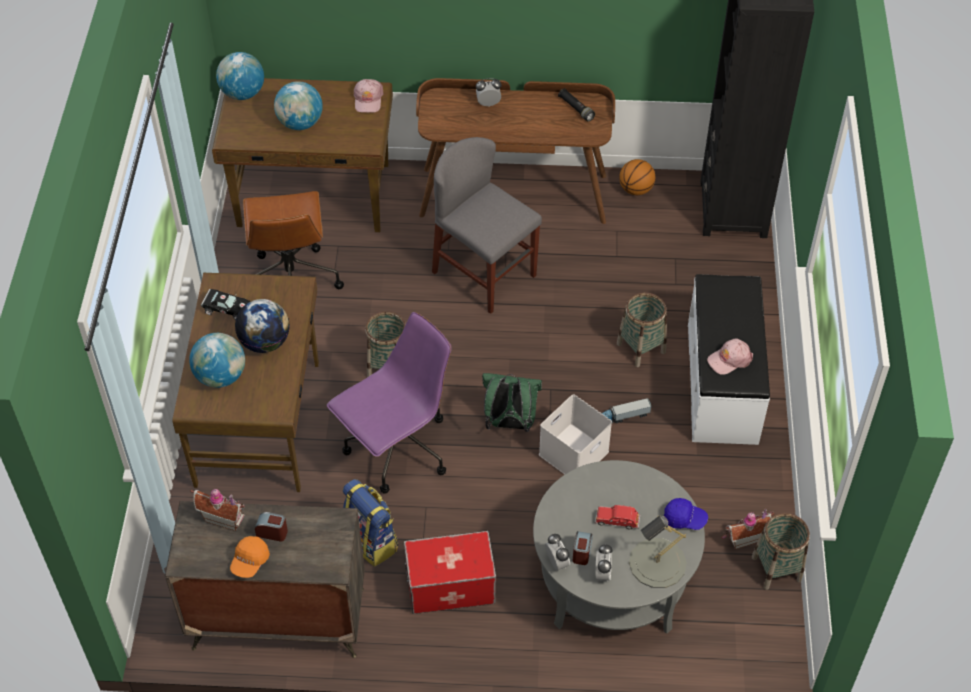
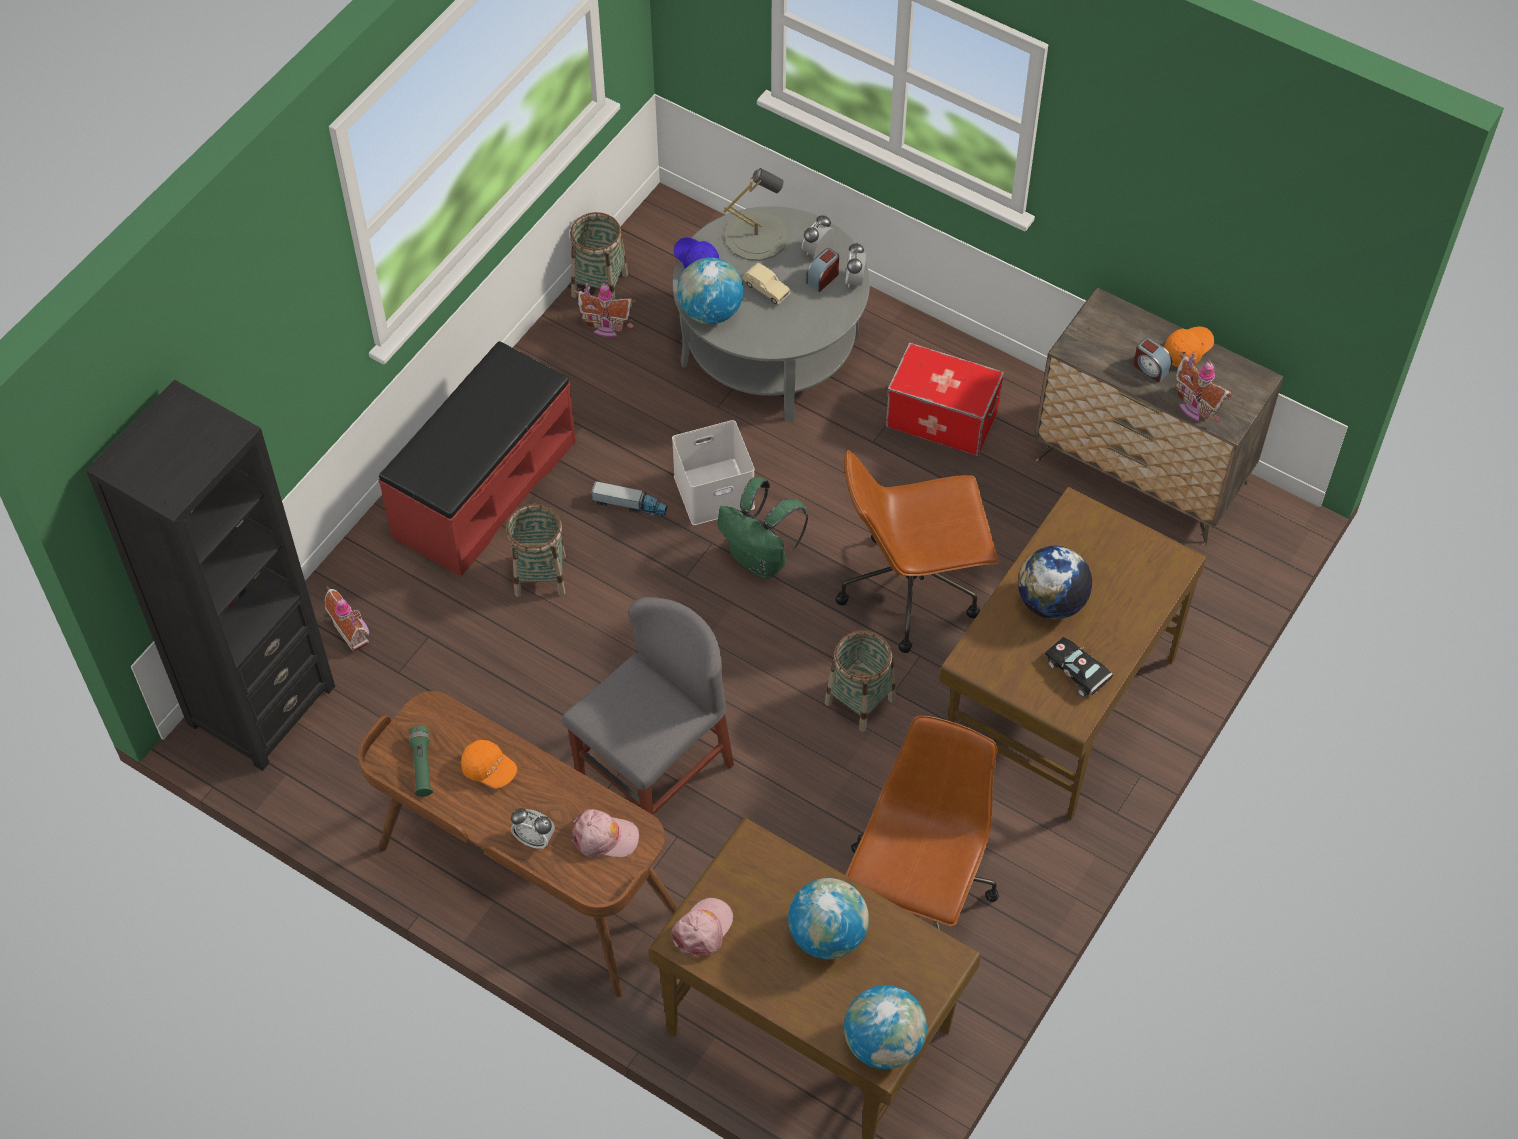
camera: 150 degrees left, 5 degrees up
globe [189,333,245,388] -> globe moved to [677,257,744,324]
purple office chair [327,312,452,494] -> brown office chair [836,450,999,653]
backpack [343,479,398,567] -> none
grey chair [432,137,542,314] -> grey chair turned 120 degrees counterclockwise [562,597,734,815]
black flashlight [558,88,595,122] -> green flashlight [409,726,433,797]
red toy car [595,505,640,529] -> beige toy car [741,263,791,305]
basketball [619,159,655,195] -> none
white bench [688,274,770,445] -> red bench [378,341,576,577]
pink cap [707,338,753,375] -> pink cap moved to [571,809,639,858]
none -> toy house [325,586,370,653]
none -> orange cap [461,740,517,789]

